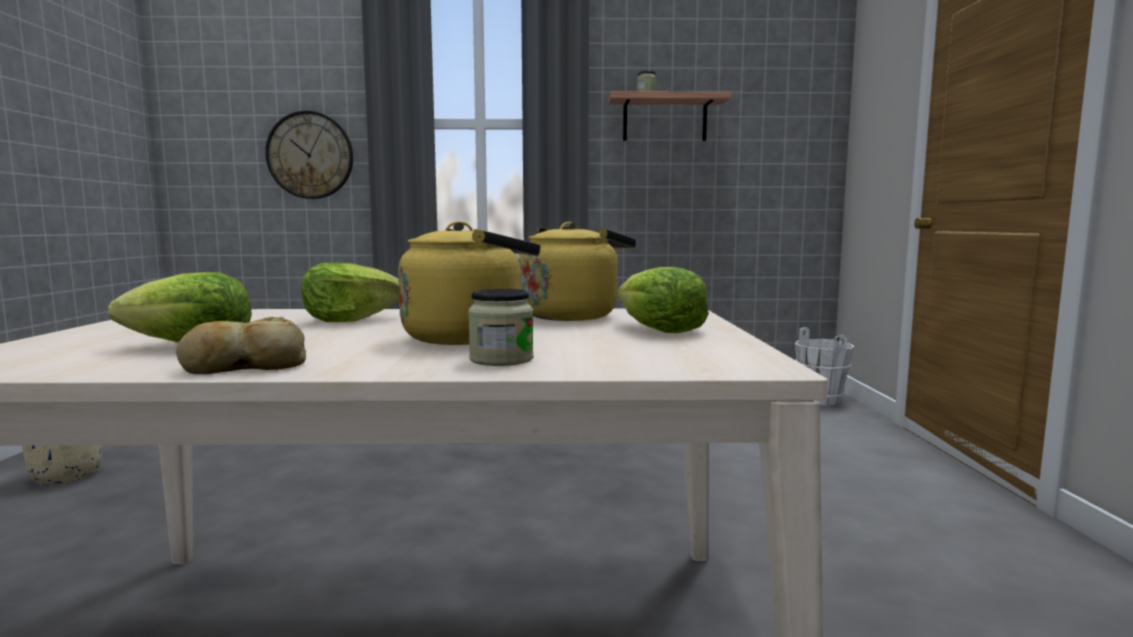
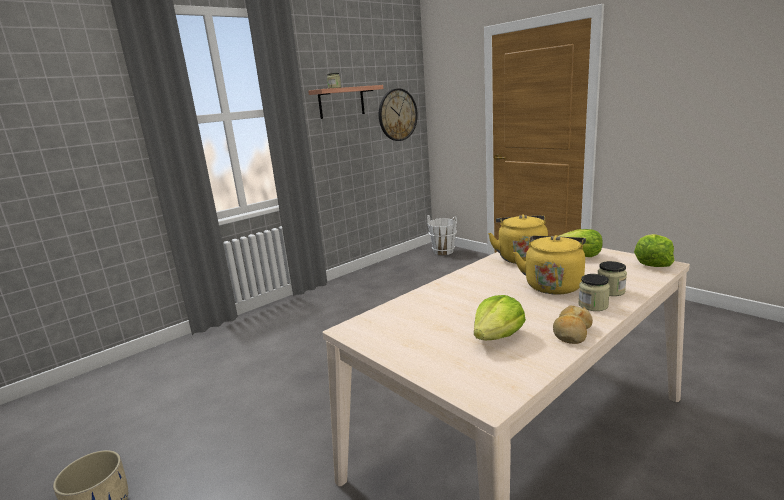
camera: 40 degrees left, 10 degrees up
wall clock [265,111,353,199] -> wall clock moved to [379,88,418,141]
lettuce [301,262,399,322] -> lettuce moved to [634,234,674,267]
none -> jar [578,274,610,311]

